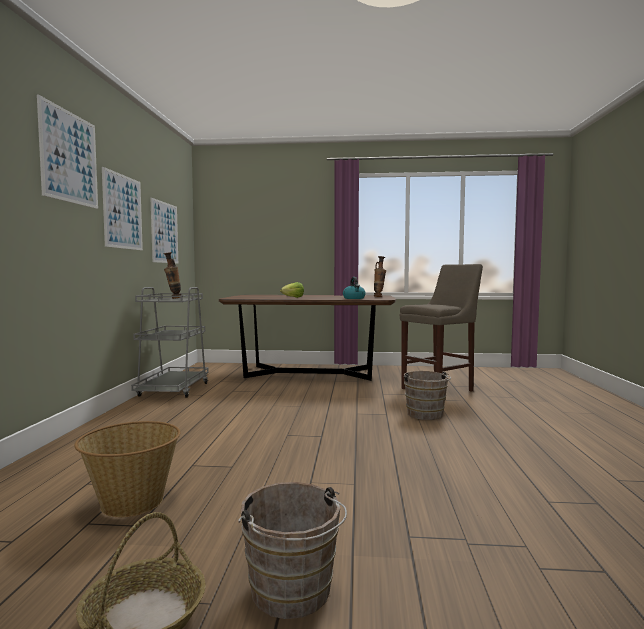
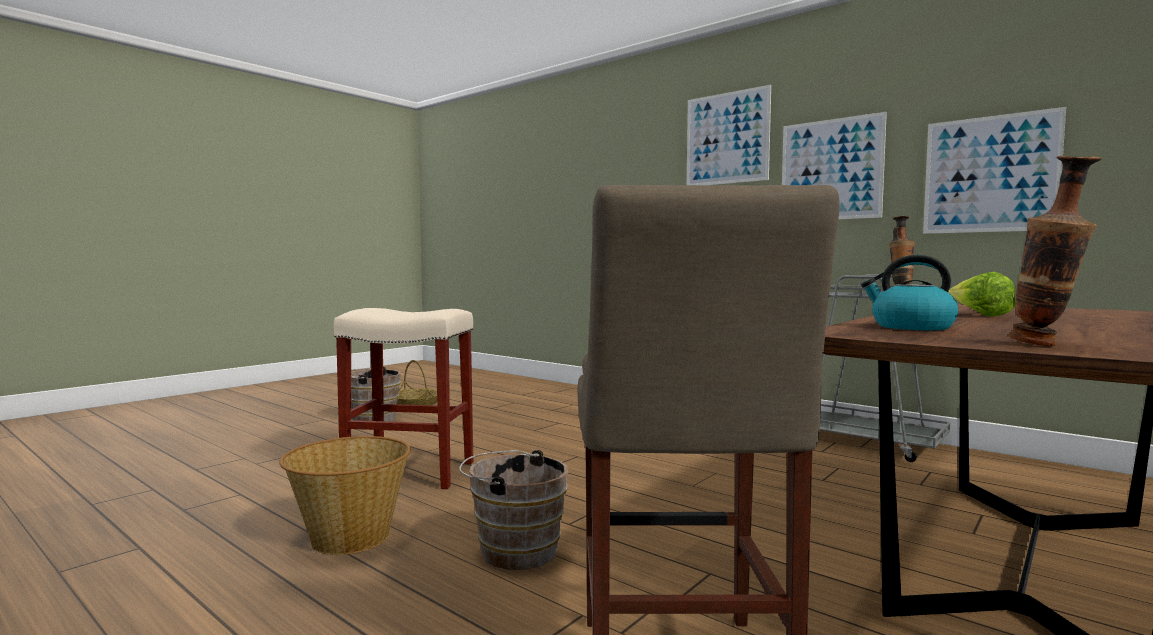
camera: 125 degrees right, 0 degrees up
basket [74,421,181,517] -> basket moved to [279,436,411,555]
none -> beige stool [333,308,473,489]

